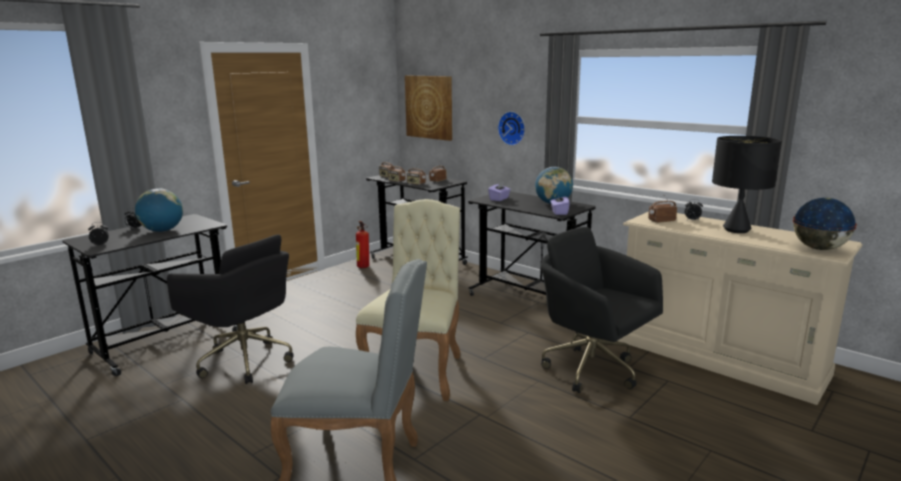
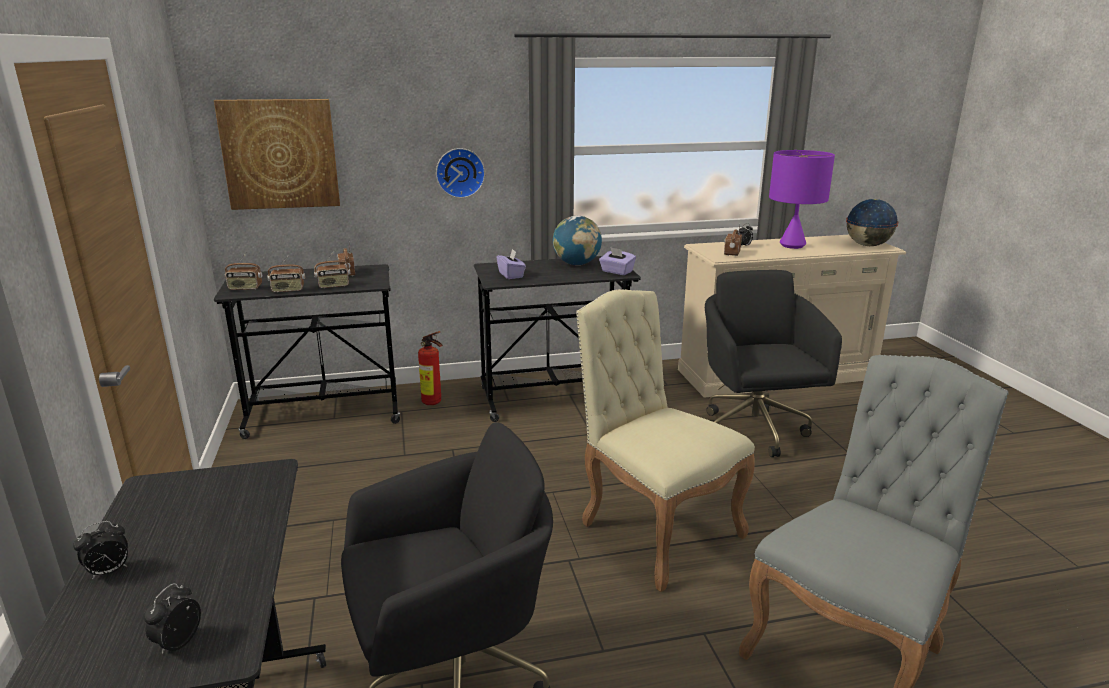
camera: 55 degrees left, 5 degrees up
globe [135,188,183,232] -> none
fire extinguisher [356,221,369,268] -> fire extinguisher moved to [418,331,443,405]
black office chair [541,227,663,393] -> black office chair turned 90 degrees clockwise [705,270,842,457]
black table lamp [712,136,782,233] -> purple table lamp [769,150,835,249]

